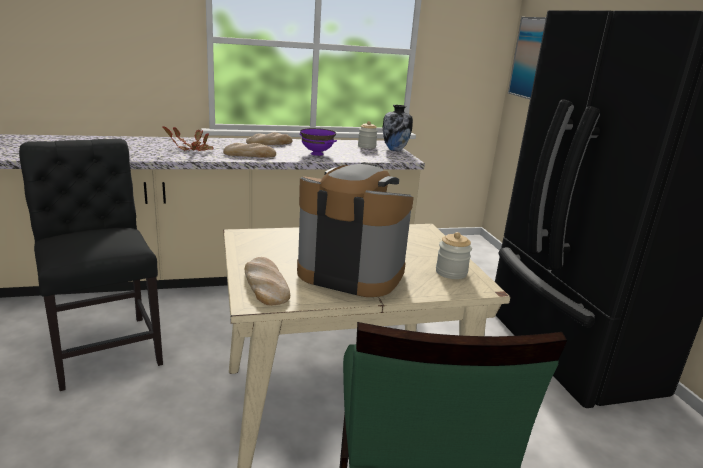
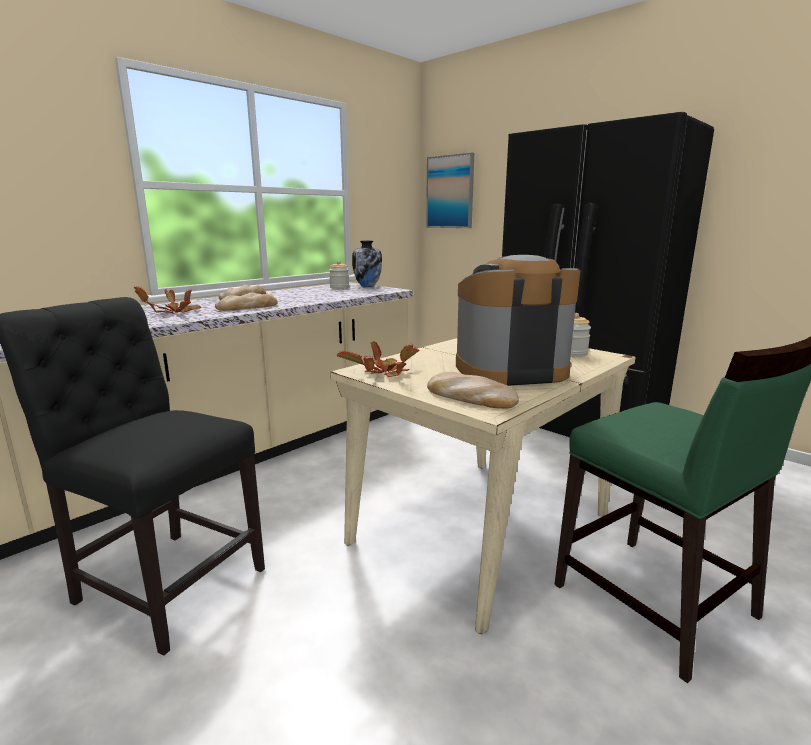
camera: 30 degrees left, 5 degrees down
purple bowl [300,128,337,156] -> none
none -> potted plant [337,341,420,377]

